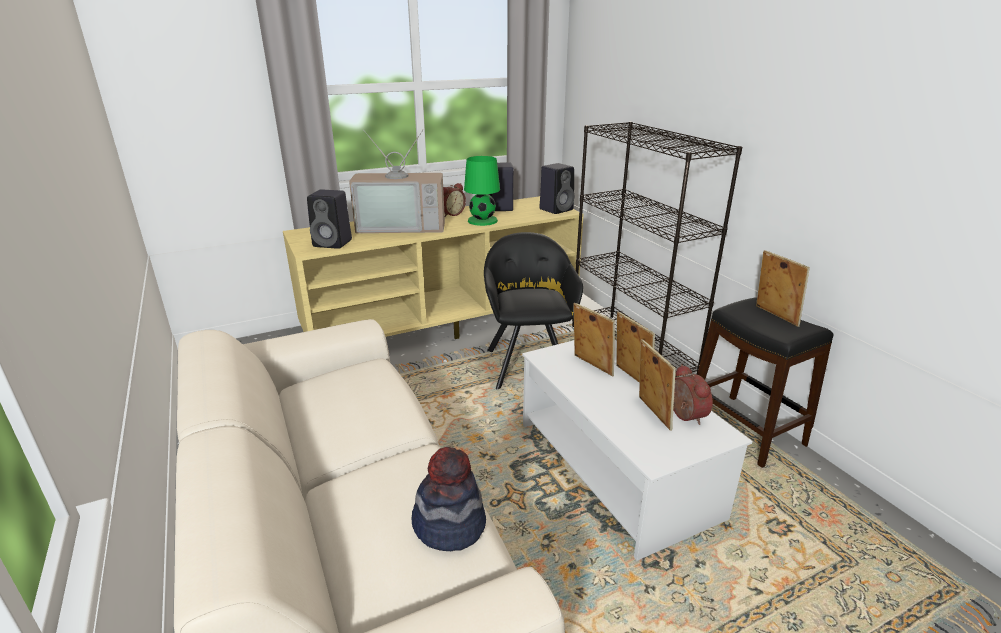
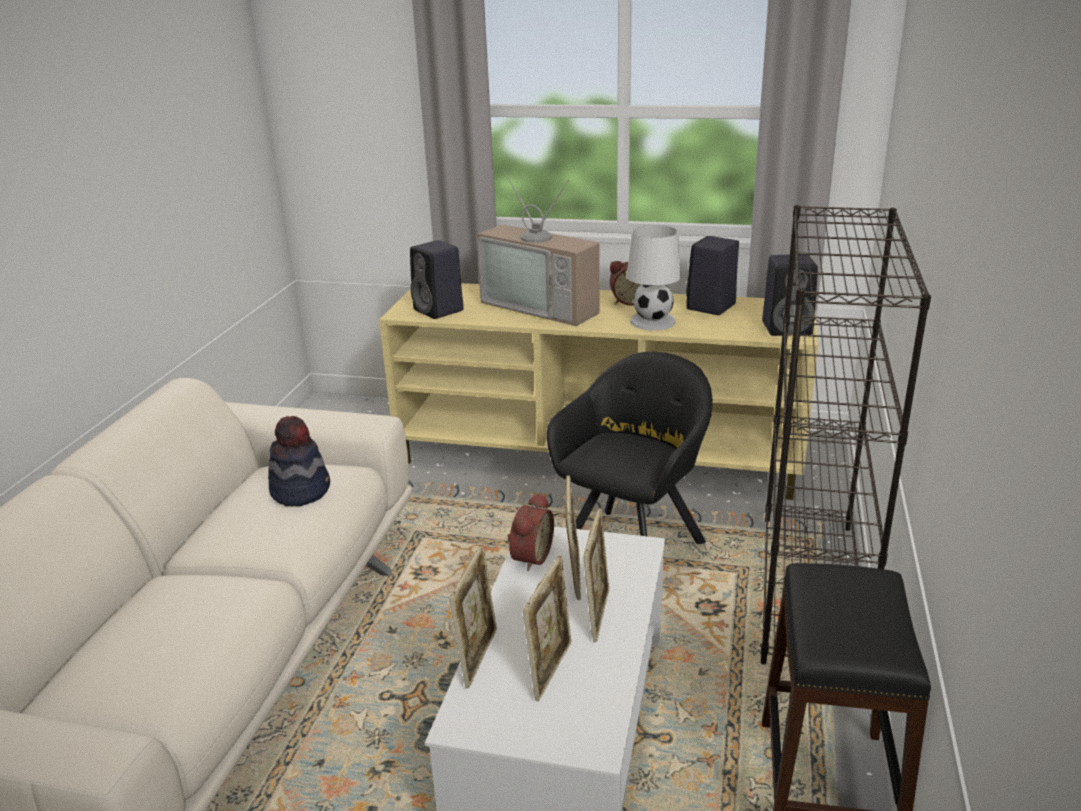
camera: 40 degrees right, 0 degrees up
hat [412,447,486,551] -> hat moved to [268,416,330,507]
green table lamp [464,156,500,226] -> white table lamp [626,225,681,330]
alarm clock [673,364,713,425] -> alarm clock moved to [508,493,554,571]
picture frame [756,250,810,327] -> picture frame moved to [449,545,497,688]

